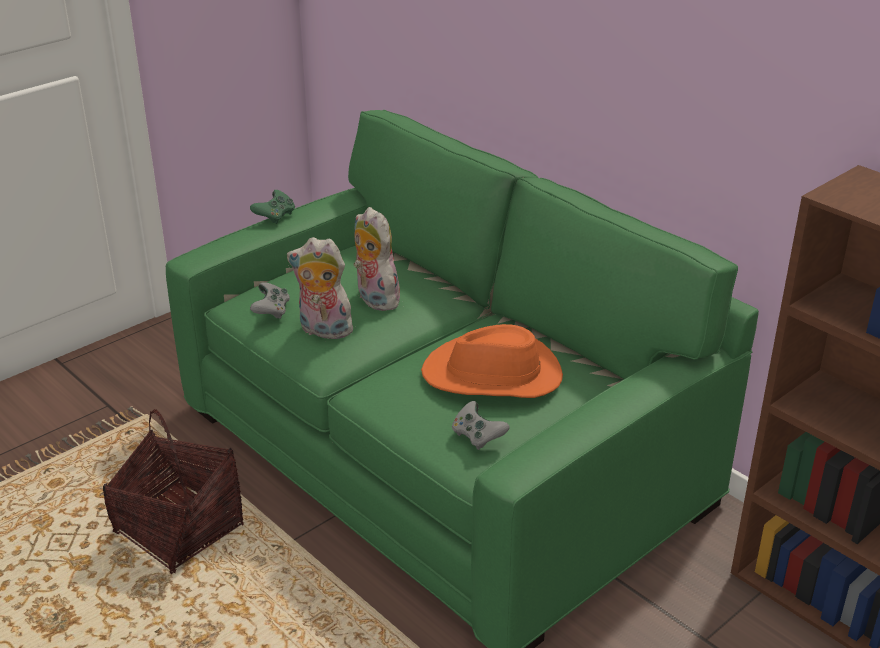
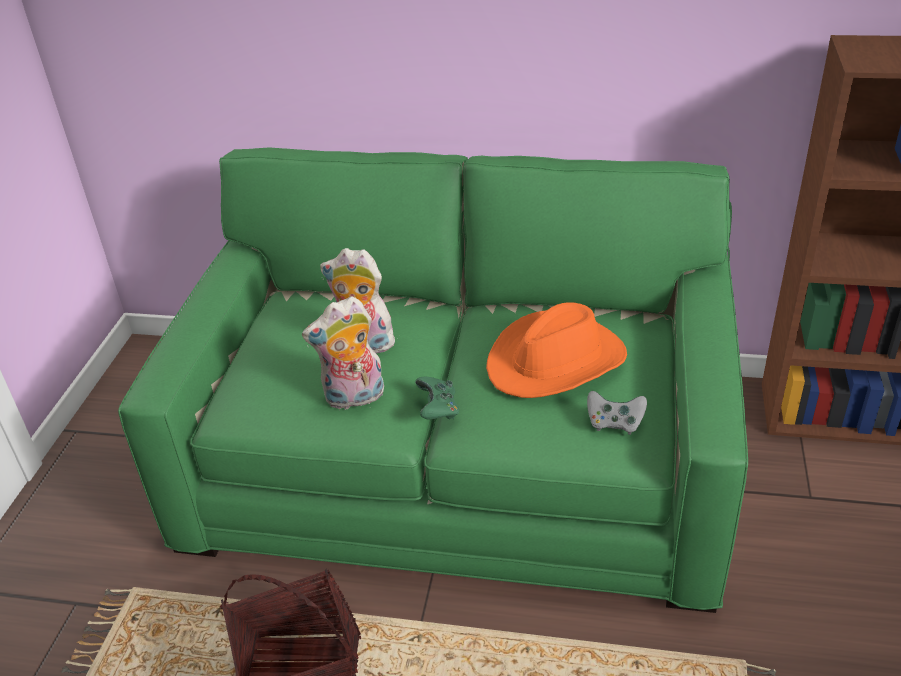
camera: 35 degrees left, 5 degrees up
green game controller [250,190,295,224] -> green game controller moved to [415,377,459,419]
grey game controller [250,282,290,319] -> none

